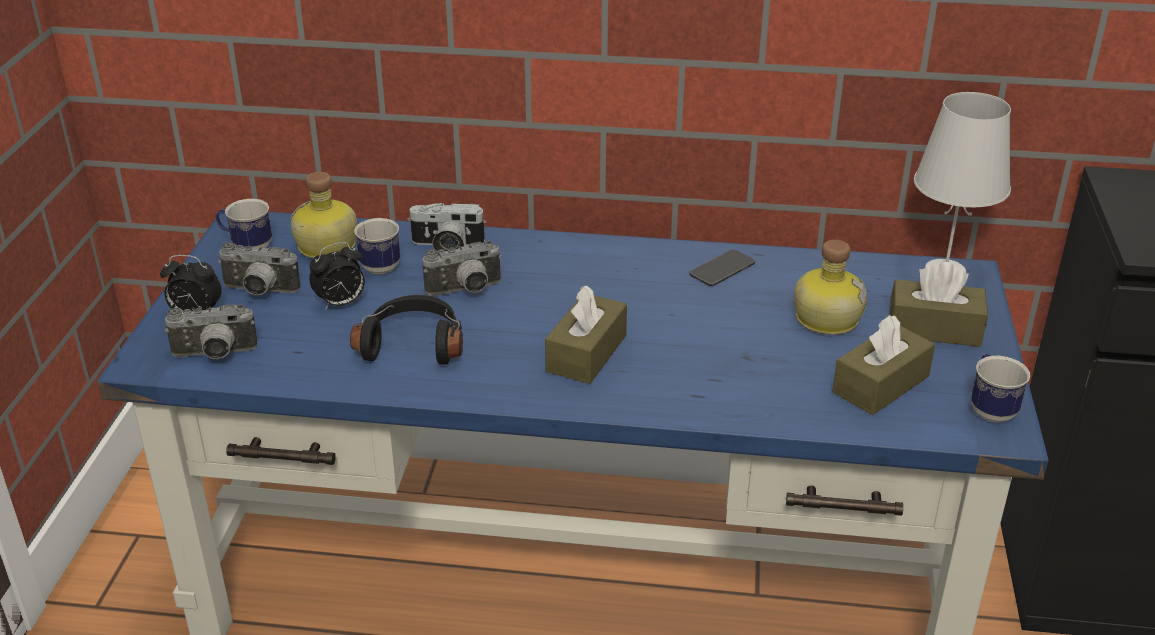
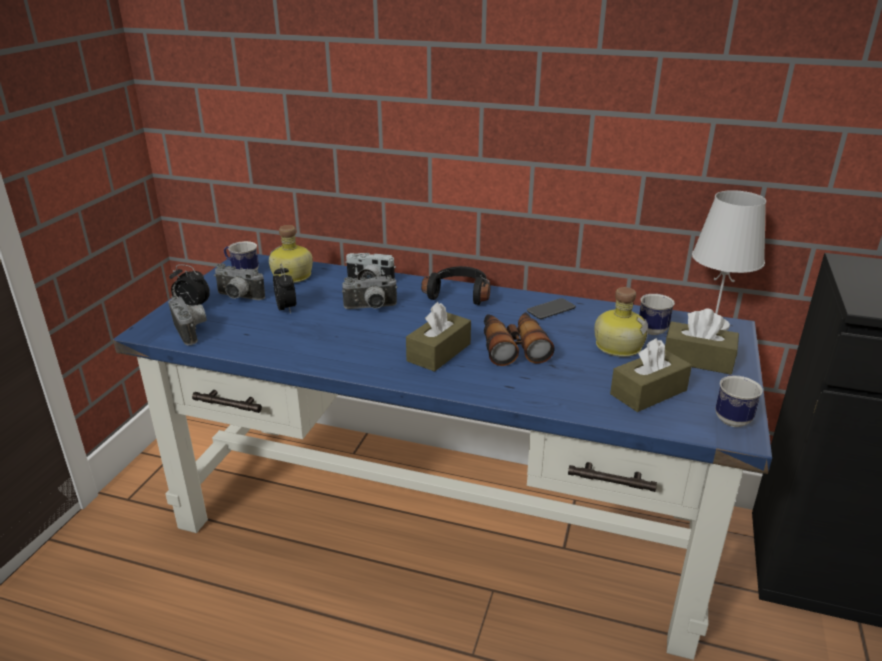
camera: 10 degrees right, 5 degrees down
camera [164,304,258,359] -> camera turned 120 degrees counterclockwise [168,296,207,346]
alarm clock [309,242,365,310] -> alarm clock turned 90 degrees counterclockwise [273,264,296,314]
black headphones [350,295,463,365] -> black headphones moved to [421,266,490,305]
mug [354,217,400,274] -> mug moved to [639,294,675,335]
none -> binoculars [484,312,555,366]

